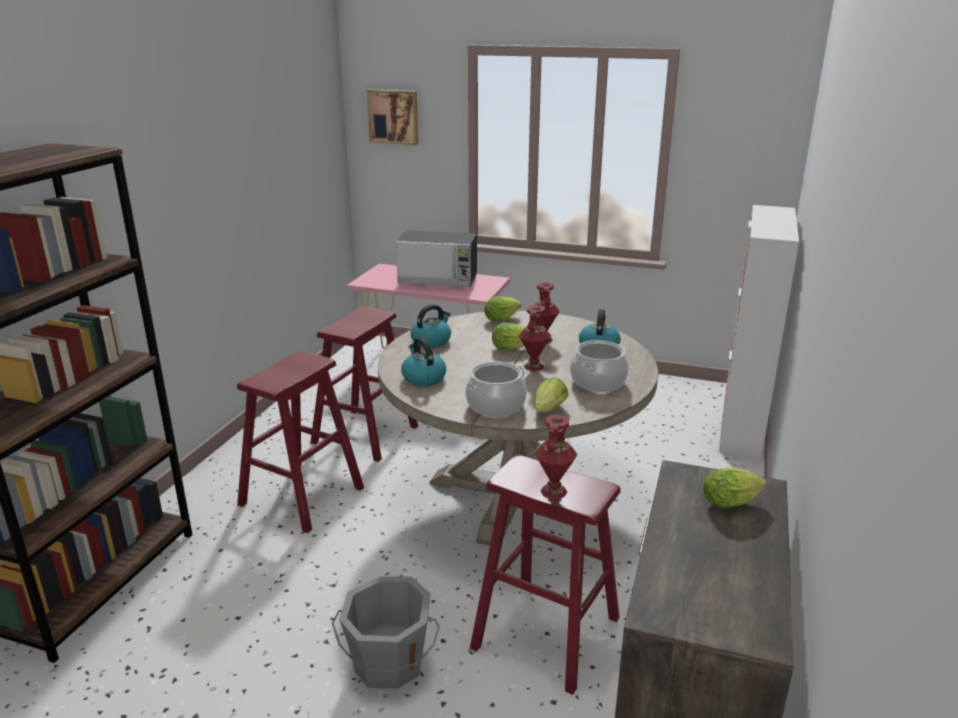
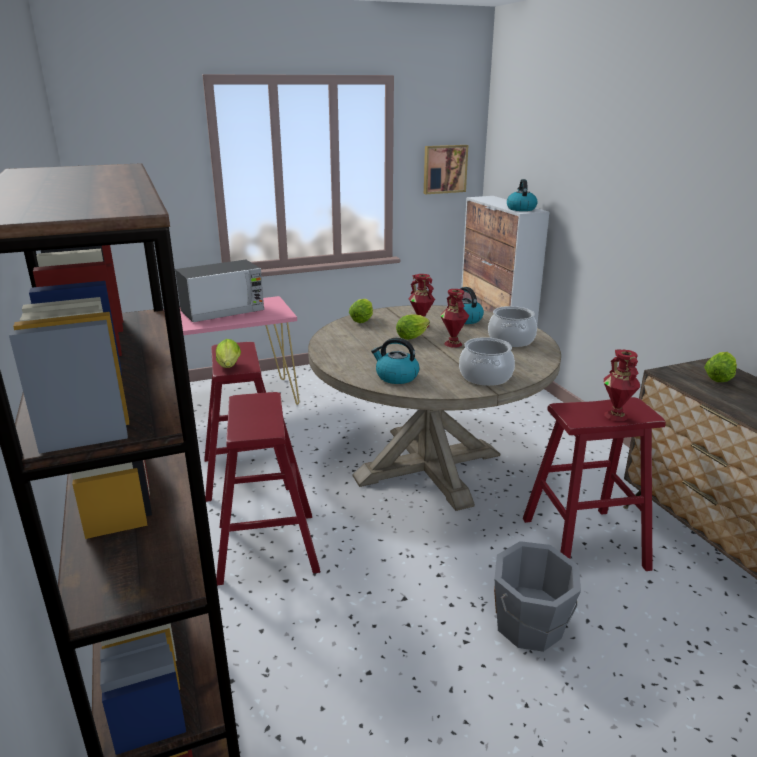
camera: 40 degrees left, 0 degrees up
picture [367,89,418,145] -> picture moved to [424,145,468,194]
kettle [410,304,451,348] -> kettle moved to [507,179,538,211]
lettuce [535,377,569,412] -> lettuce moved to [216,339,241,368]

